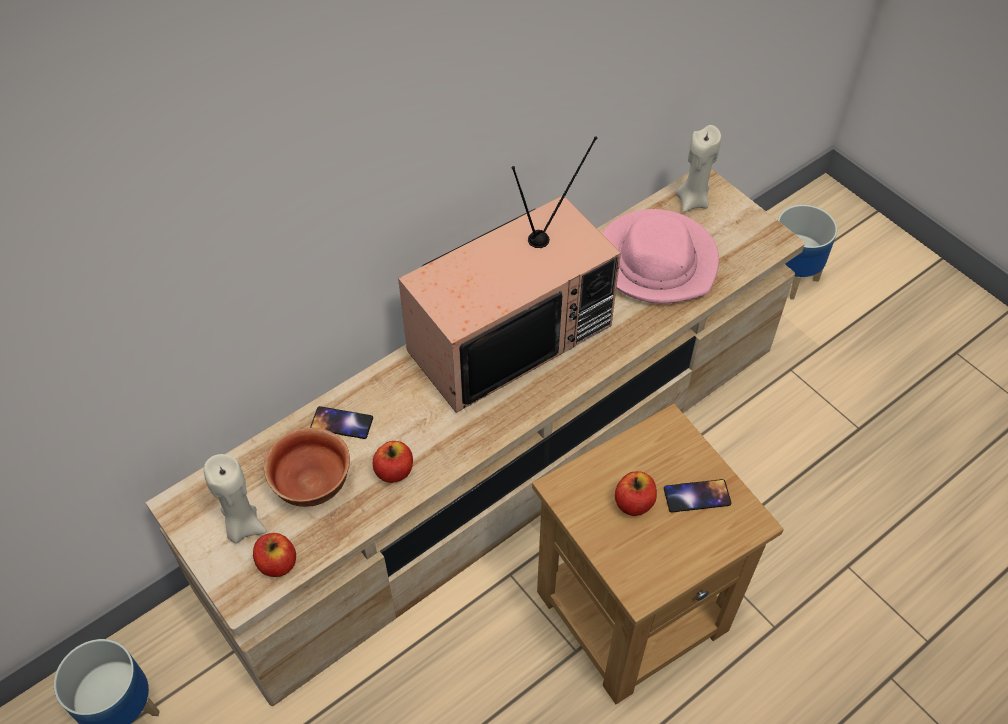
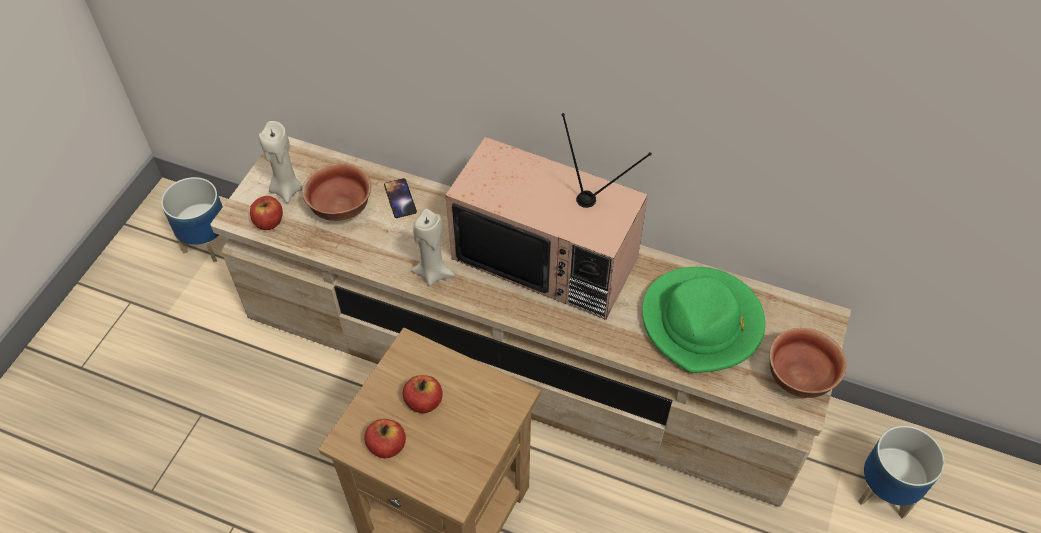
camera: 60 degrees right, 0 degrees up
apple [373,441,413,483] -> apple moved to [364,419,406,459]
pink hat [602,209,719,304] -> green hat [642,267,765,373]
phone [664,479,731,513] -> none
beige candle [676,125,721,212] -> beige candle moved to [411,209,455,286]
none -> bowl [769,328,847,398]

